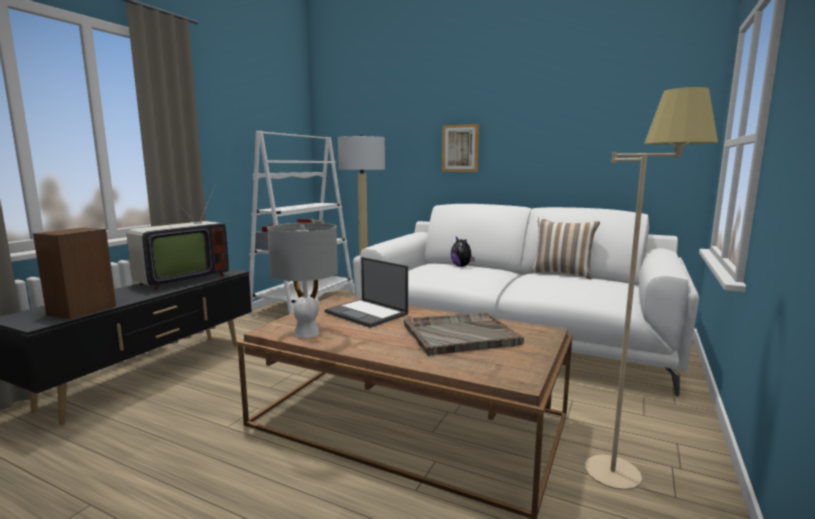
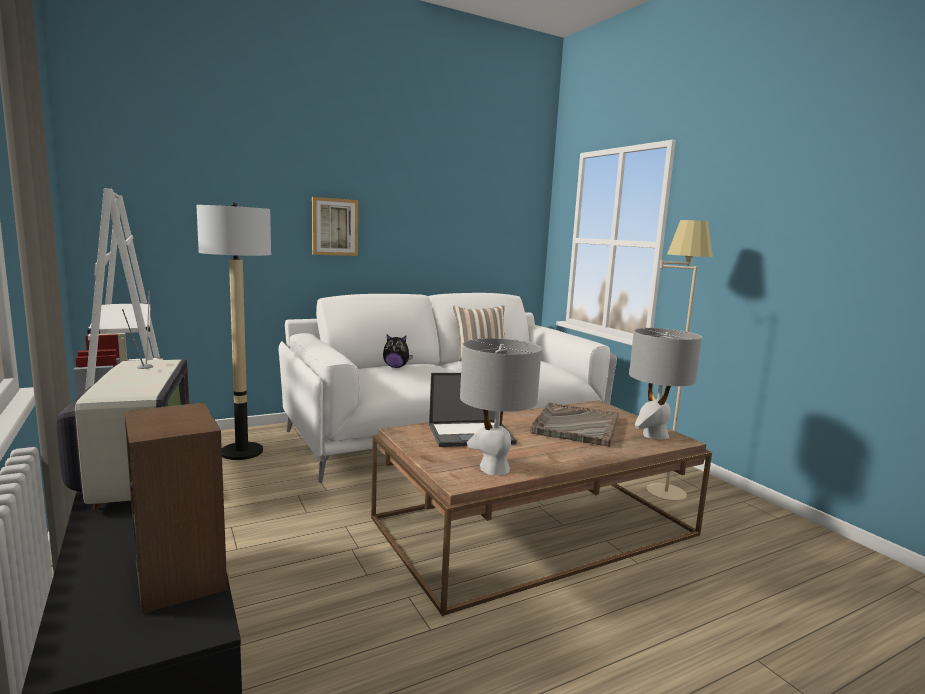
camera: 55 degrees left, 0 degrees up
none -> grey table lamp [629,328,702,439]

